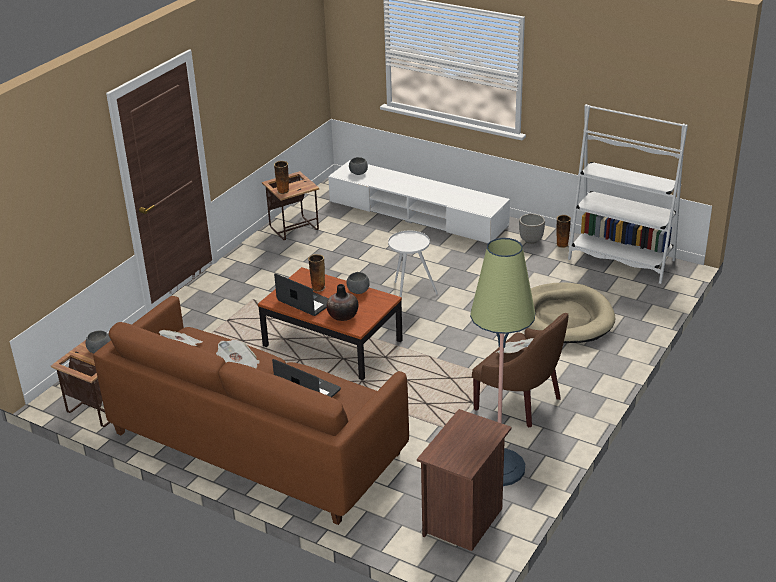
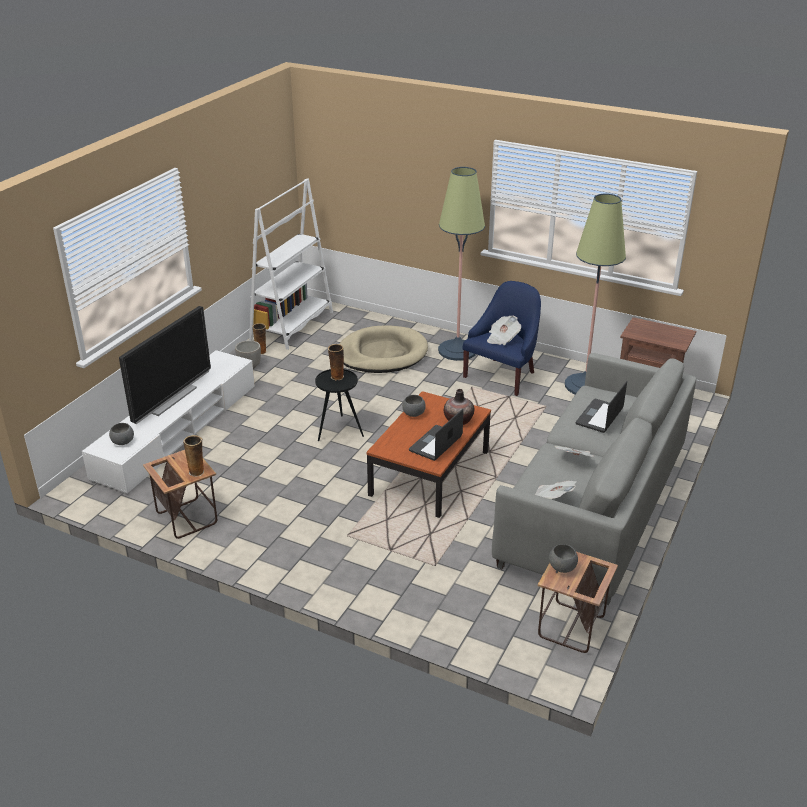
camera: 95 degrees left, 0 degrees up
brown sofa [93,296,409,525] -> grey sofa [492,353,696,605]
vase [308,254,325,292] -> vase moved to [328,344,344,380]
white side table [388,231,438,297] -> black side table [315,369,364,441]
brown armchair [472,313,569,428] -> blue armchair [462,281,541,396]
none -> television [119,306,211,424]
none -> floor lamp [438,167,485,361]

